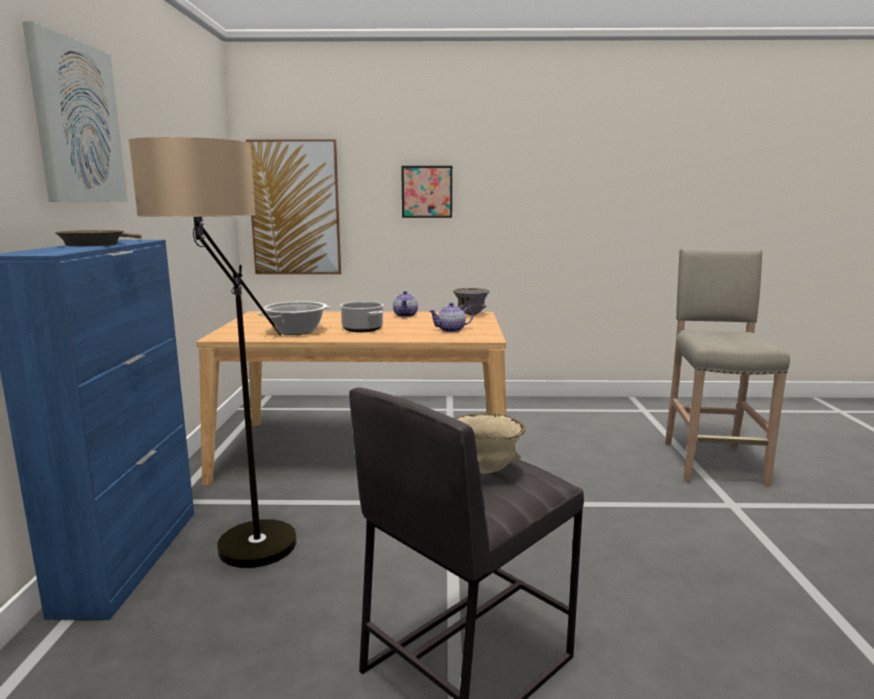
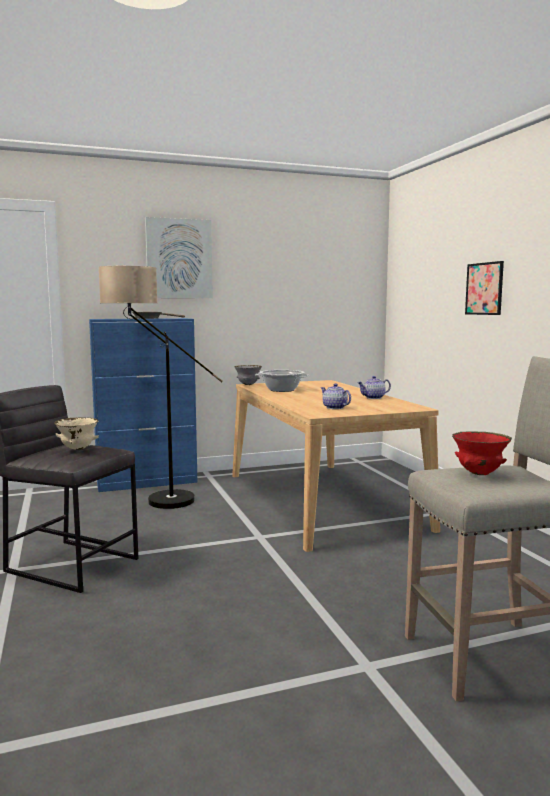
camera: 70 degrees right, 5 degrees down
picture [246,139,341,274] -> none
cooking pot [340,301,384,332] -> none
grey bowl [453,288,489,315] -> grey bowl moved to [234,365,262,385]
none -> red bowl [452,431,512,475]

